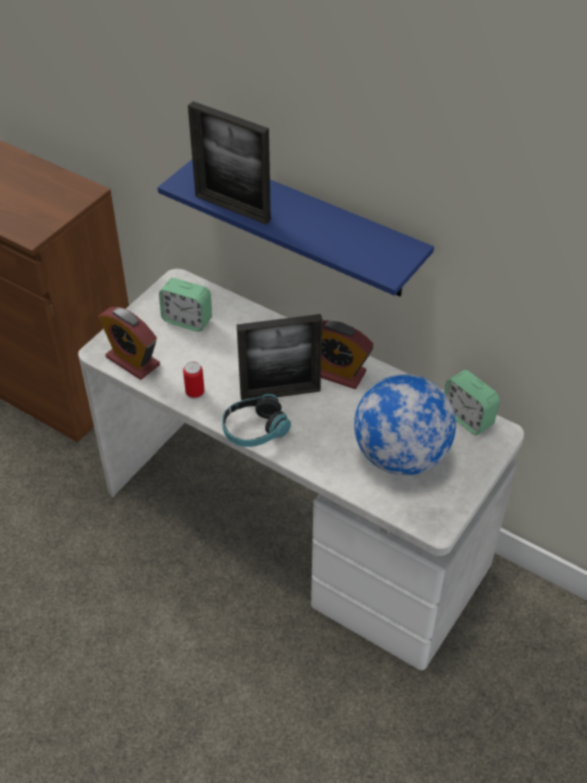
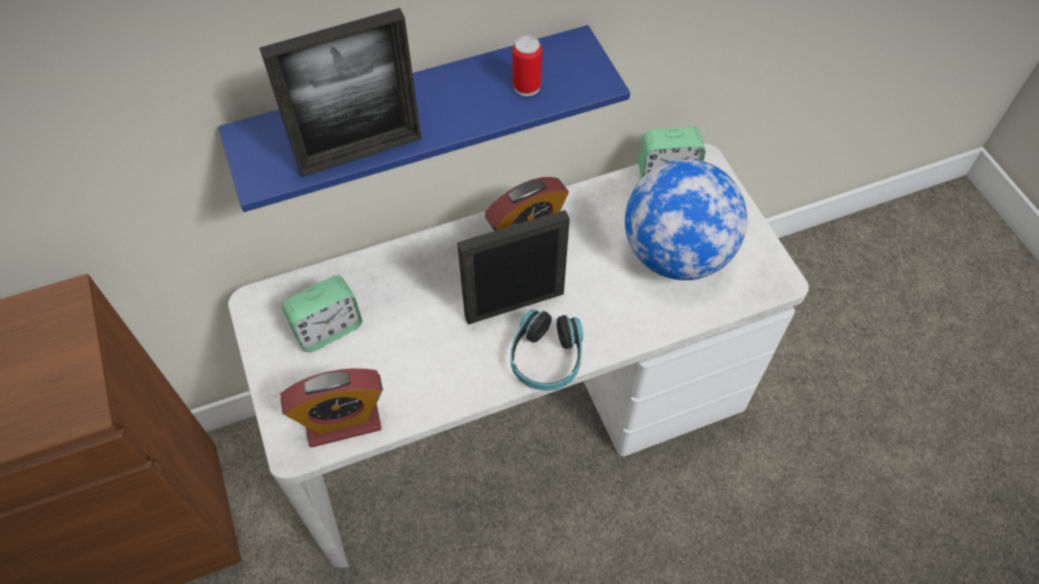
camera: 55 degrees left, 10 degrees up
can [183,361,204,400] -> can moved to [512,36,542,96]
picture frame [237,314,323,401] -> picture frame turned 135 degrees counterclockwise [457,210,570,325]

